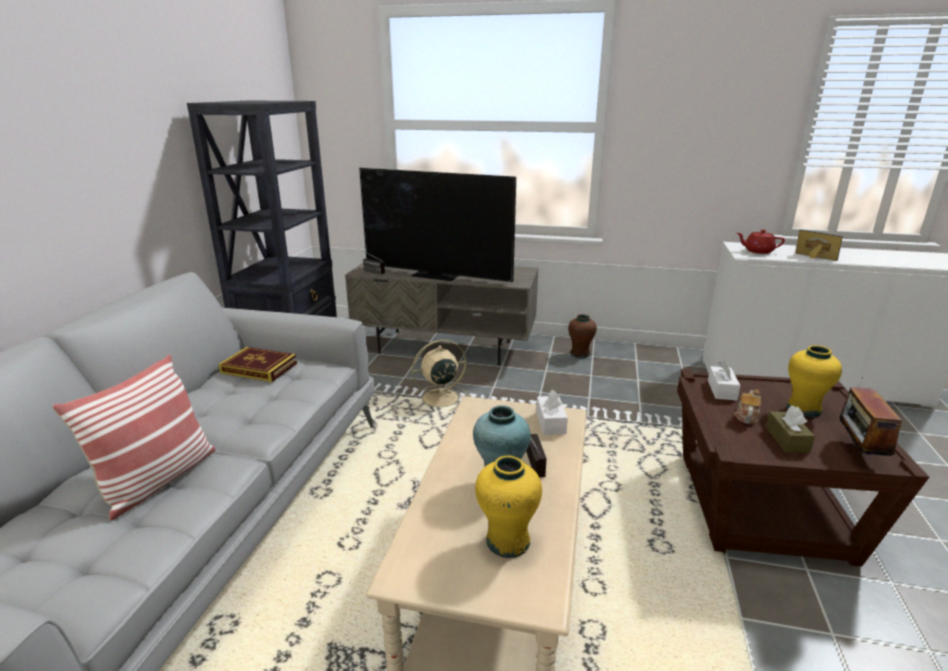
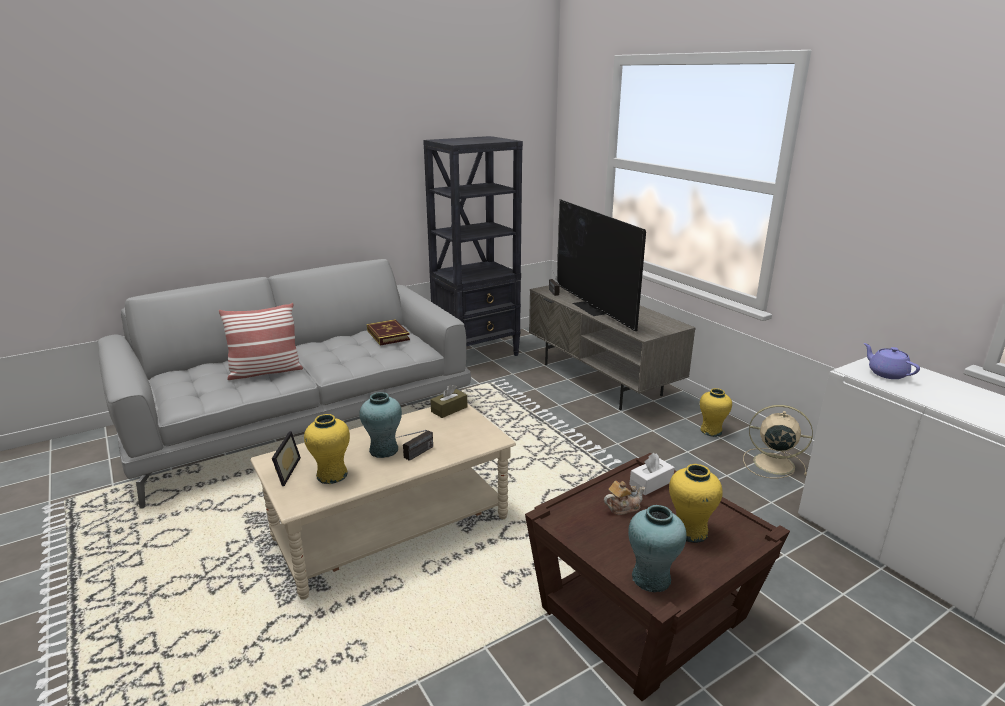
camera: 45 degrees right, 0 degrees up
beige fan [412,340,471,411] -> beige fan moved to [743,405,813,479]
white tissue box [536,390,568,435] -> none
brown vase [568,314,597,358] -> yellow vase [700,388,732,437]
red teapot [737,229,785,254] -> purple teapot [864,343,920,379]
brown tissue box [766,405,815,453] -> brown tissue box moved to [430,384,467,418]
picture frame [796,230,843,261] -> picture frame moved to [272,431,301,486]
radio [839,387,903,456] -> turquoise vase [628,505,687,592]

